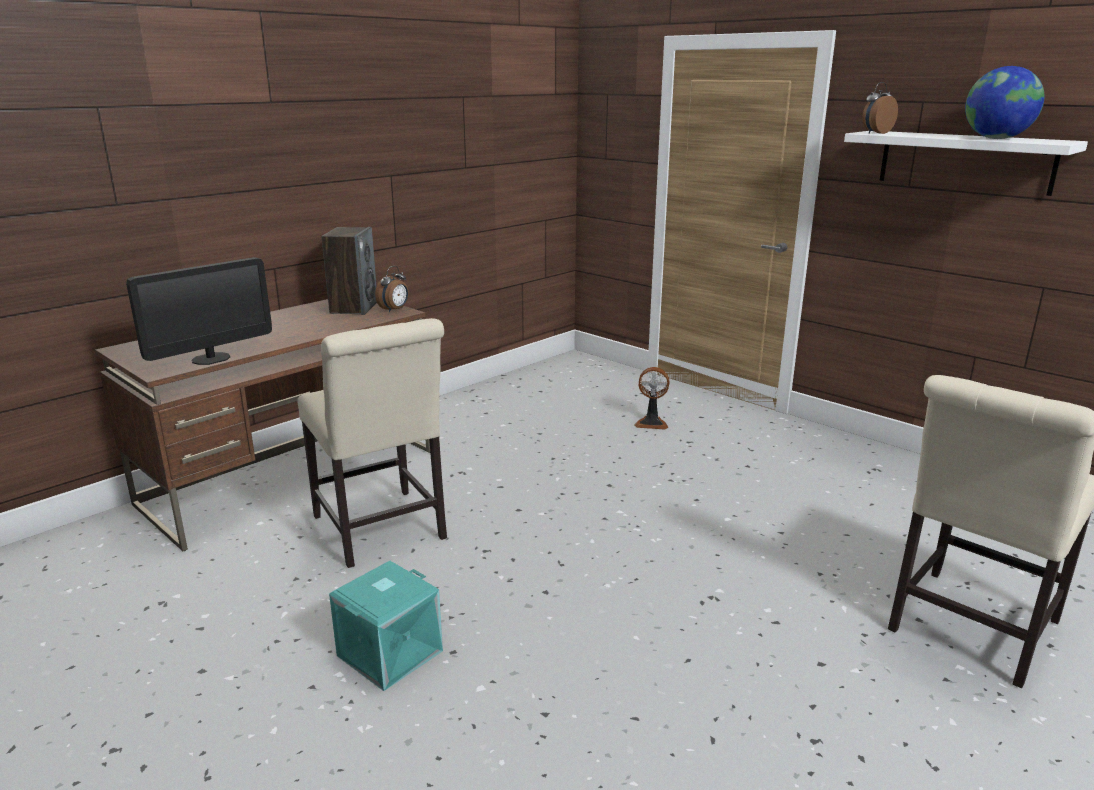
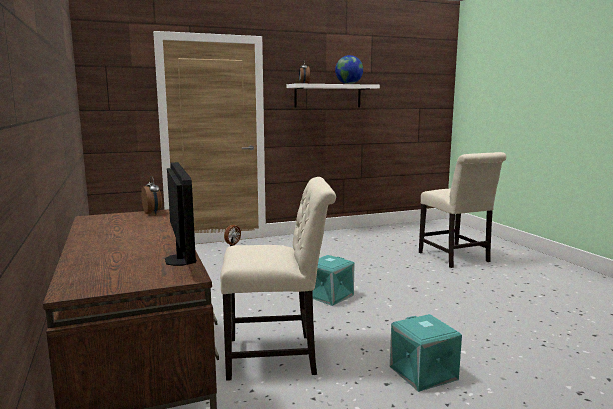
camera: 65 degrees left, 10 degrees down
speaker [322,227,377,315] -> none
none -> turquoise storage box [312,255,355,306]

